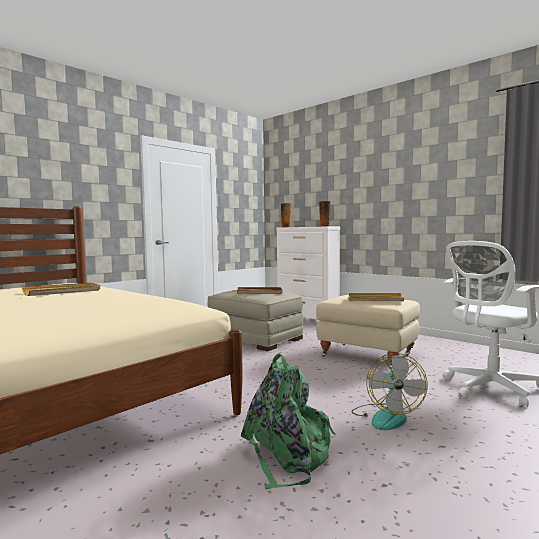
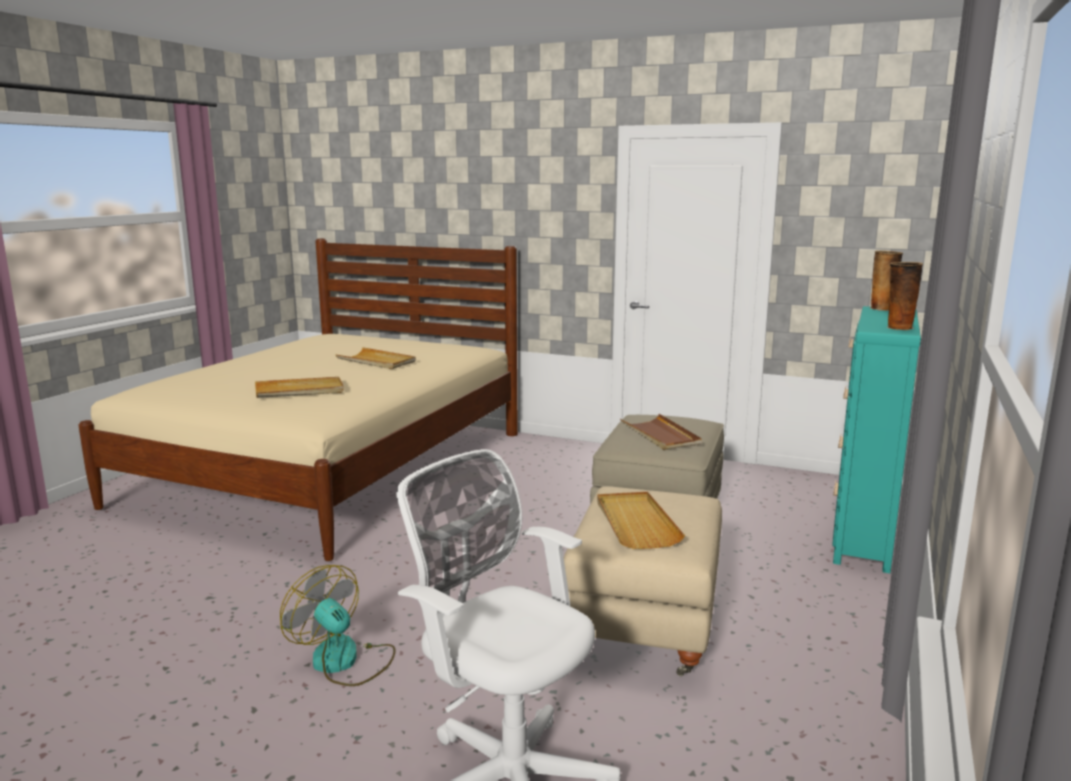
camera: 70 degrees right, 10 degrees up
green backpack [241,353,336,489] -> none
white dresser [276,227,340,320] -> turquoise dresser [832,306,921,573]
fan [351,353,427,430] -> fan turned 60 degrees clockwise [280,565,396,686]
none -> beige tray [255,377,344,398]

